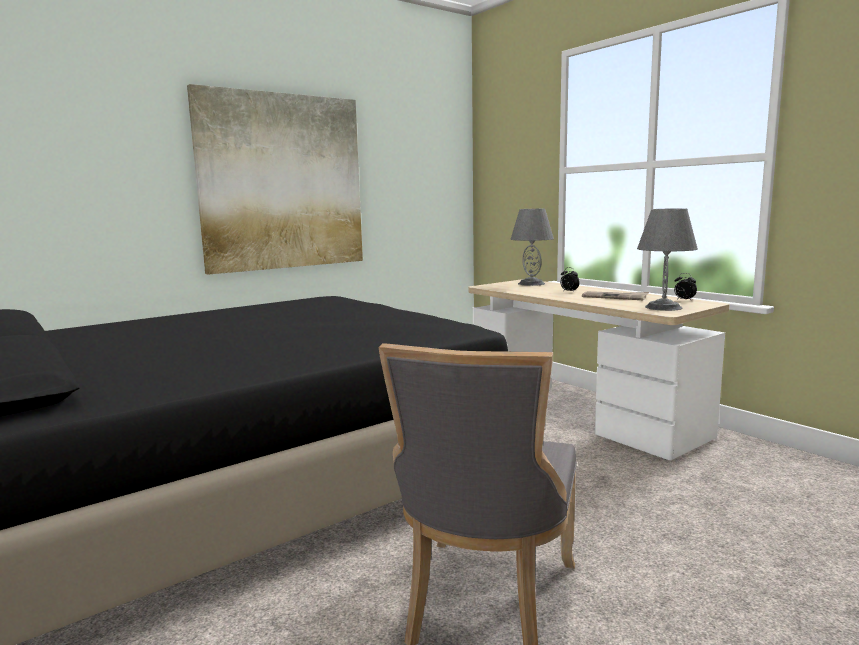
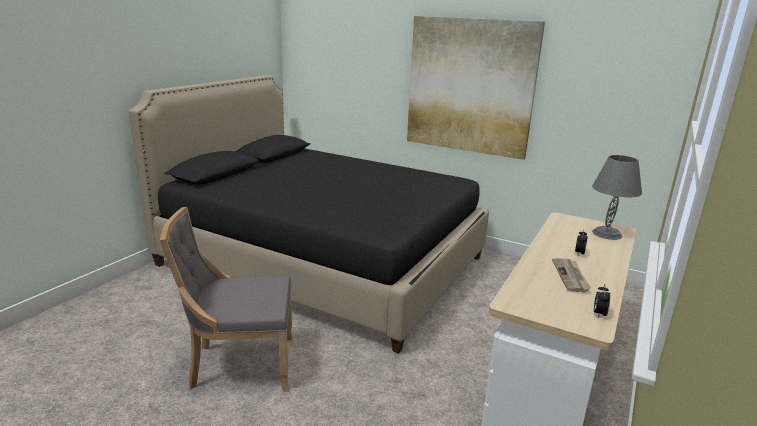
camera: 65 degrees right, 10 degrees up
grey table lamp [637,208,698,311] -> none

